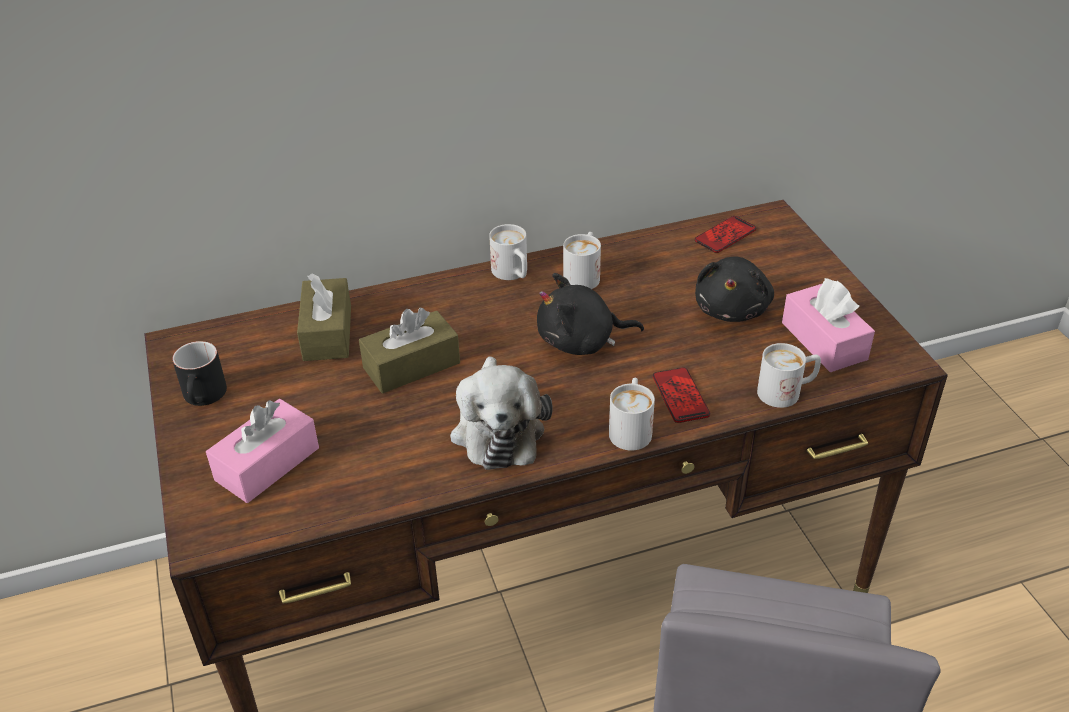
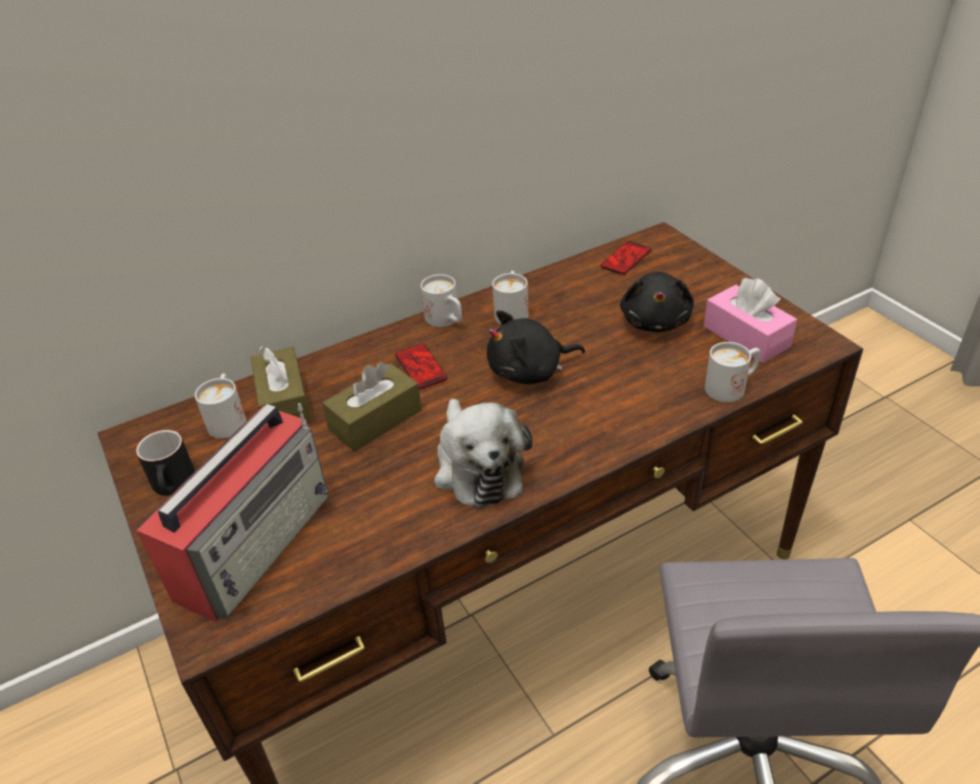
camera: 10 degrees left, 0 degrees up
pink tissue box [206,399,319,503] -> radio [136,403,329,622]
white mug [609,378,655,451] -> white mug moved to [195,373,246,439]
phone [653,367,710,423] -> phone moved to [395,344,447,389]

